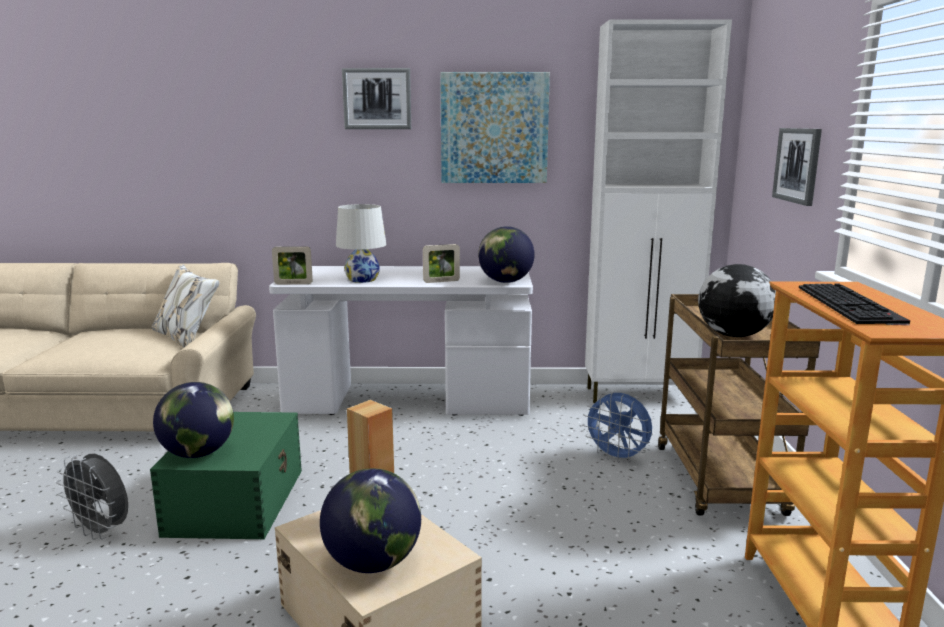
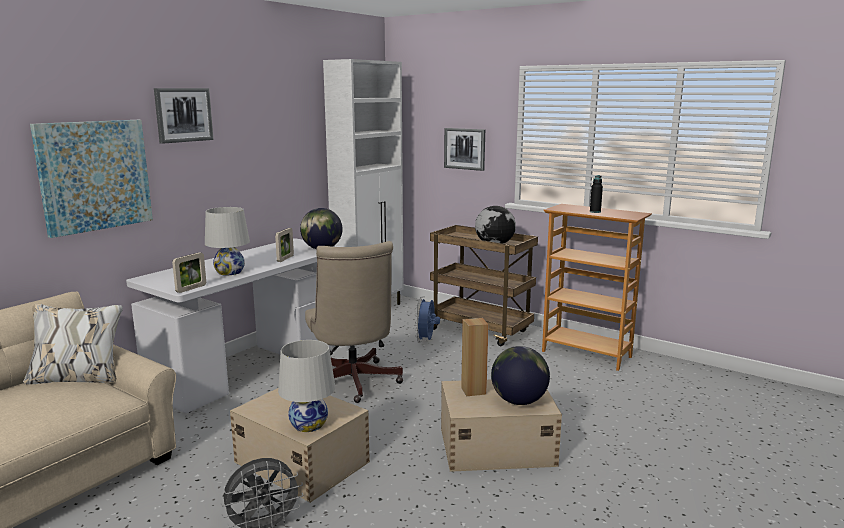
camera: 55 degrees left, 0 degrees up
green storage box [150,412,302,539] -> beige storage box [230,388,370,503]
globe [153,382,234,458] -> white table lamp [278,340,336,432]
picture [440,72,550,183] -> picture moved to [30,120,153,238]
blue fan [583,392,652,463] -> blue fan turned 120 degrees clockwise [415,297,440,342]
keyboard [799,284,910,325] -> black bottle [590,175,603,213]
none -> beige office chair [305,241,403,403]

